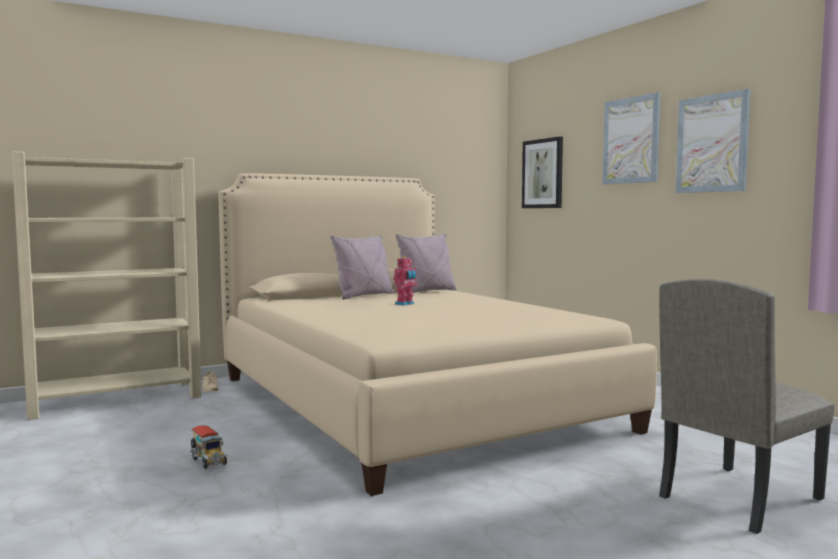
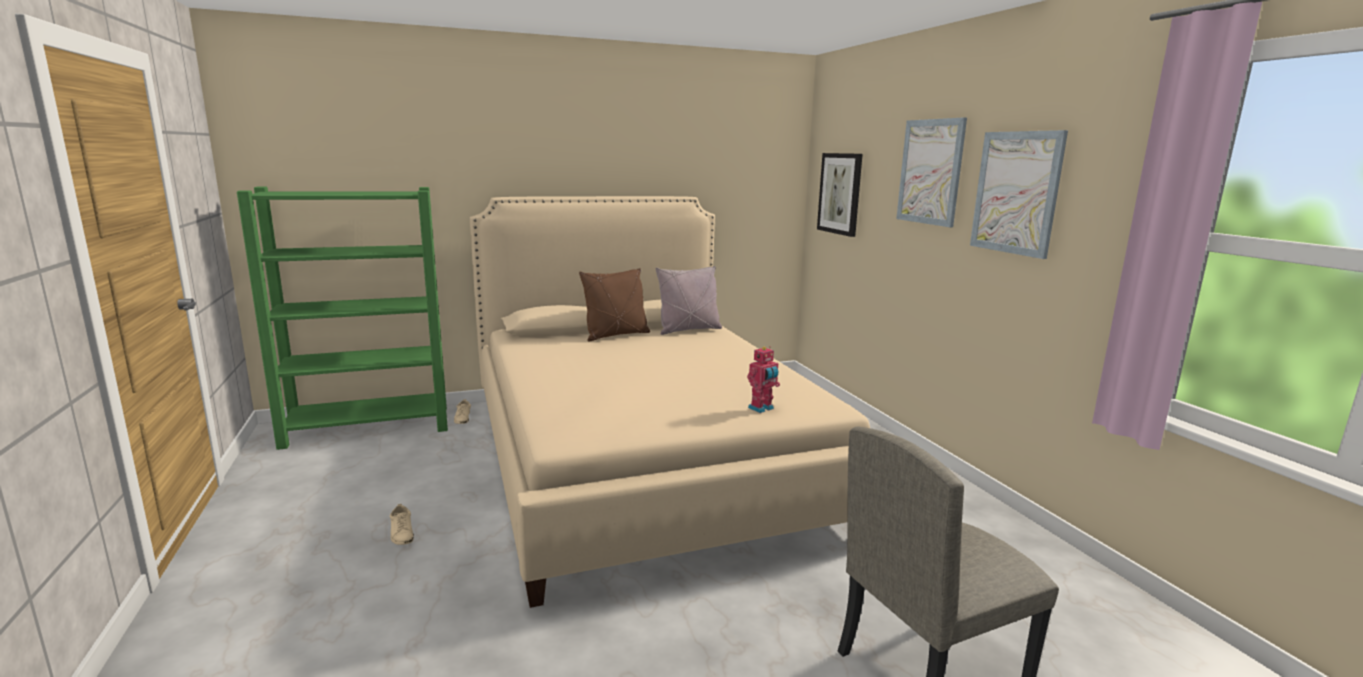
camera: 10 degrees right, 10 degrees up
beige bookcase [12,151,202,420] -> green bookcase [237,187,448,450]
toy truck [189,425,228,469] -> beige shoe [390,504,414,545]
purple pillow [331,235,394,300] -> brown pillow [579,268,650,342]
toy robot [393,256,418,306] -> toy robot moved to [747,347,780,413]

